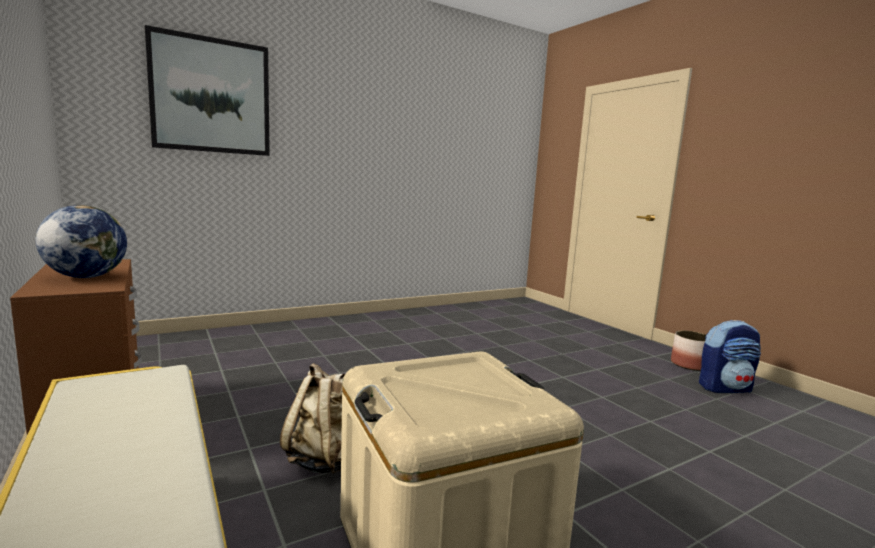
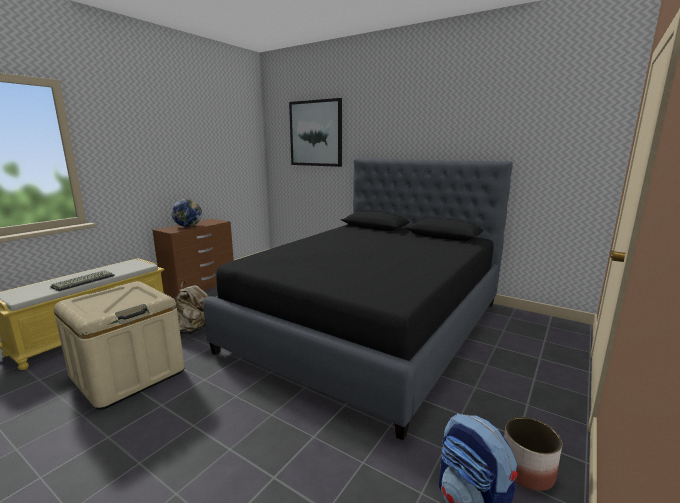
camera: 65 degrees right, 5 degrees up
none -> keyboard [50,270,115,291]
none -> black bed [203,158,513,440]

